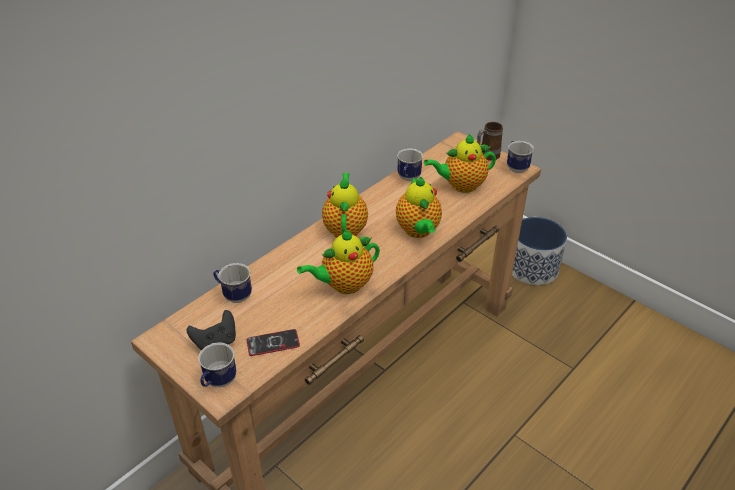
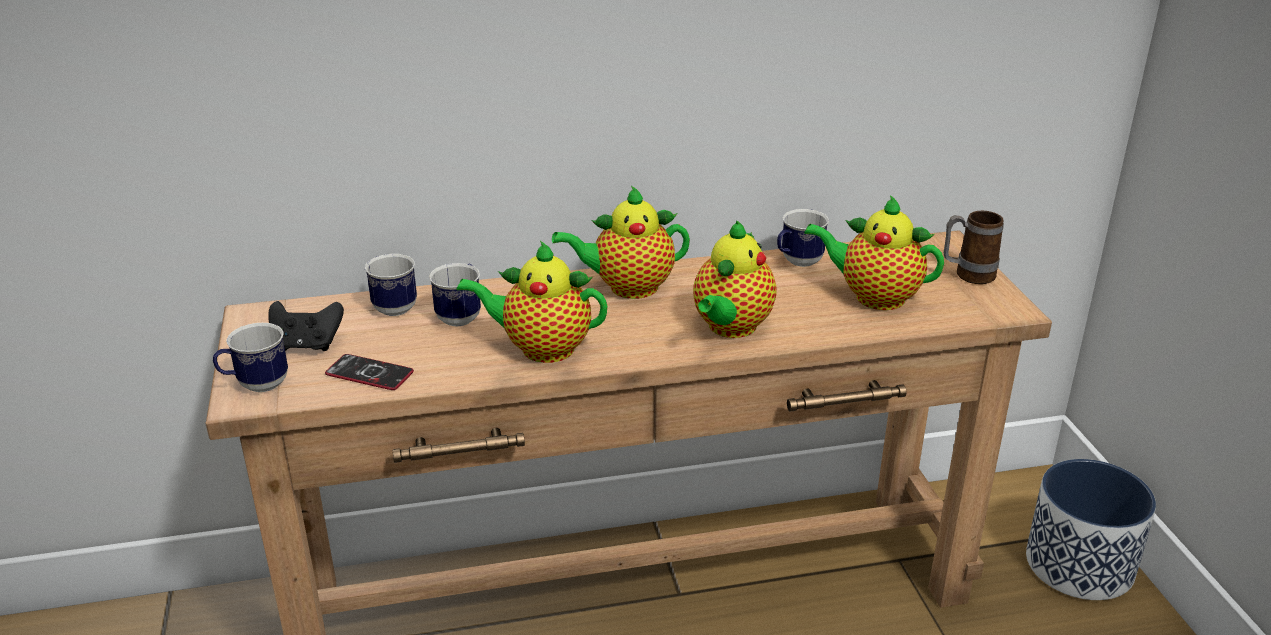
camera: 35 degrees right, 10 degrees down
teapot [322,173,368,238] -> teapot turned 135 degrees counterclockwise [552,186,690,299]
mug [507,141,534,173] -> mug moved to [429,263,481,326]

